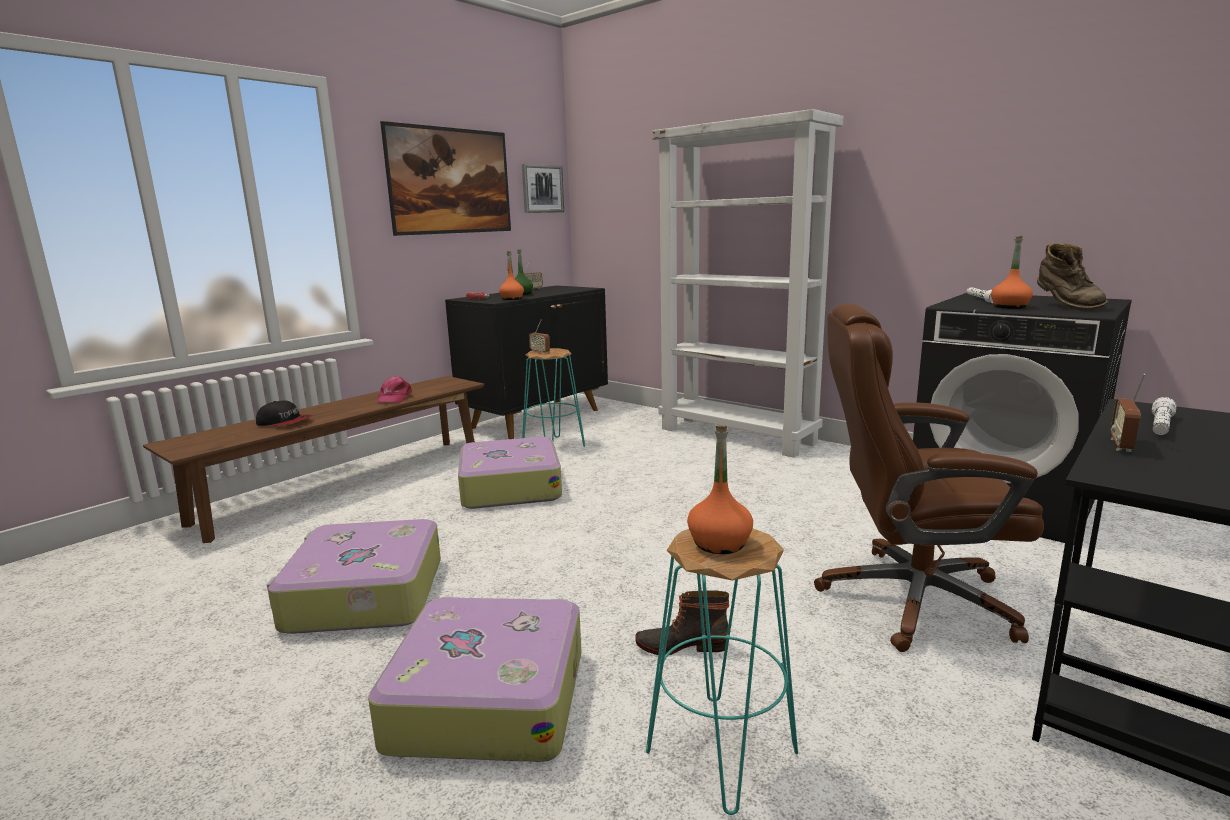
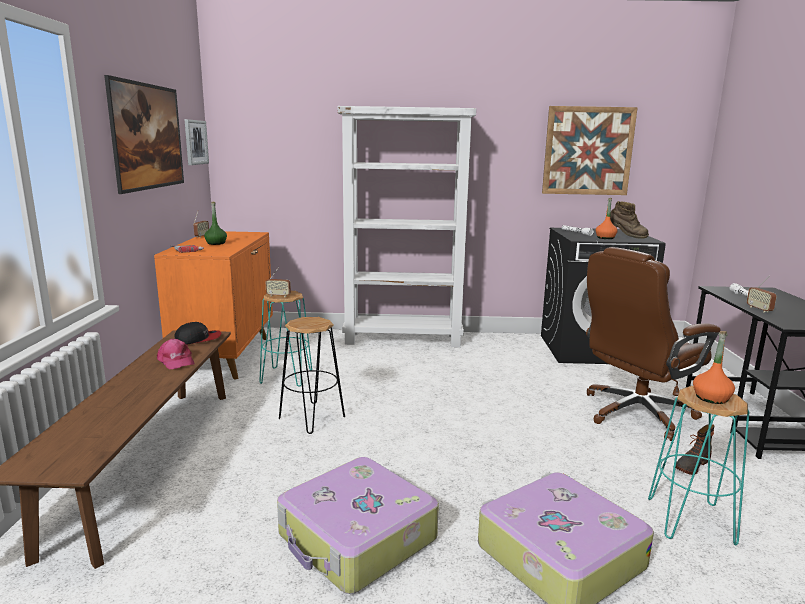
camera: 40 degrees left, 0 degrees up
cap [256,401,313,426] -> cap moved to [174,322,221,345]
black cabinet [445,285,608,439] -> orange cabinet [154,231,273,379]
suitcase [458,437,562,509] -> black stool [279,317,345,434]
orange bottle [499,251,524,300] -> none
boot [635,591,729,656] -> boot moved to [676,424,715,475]
none -> picture [542,106,638,195]

